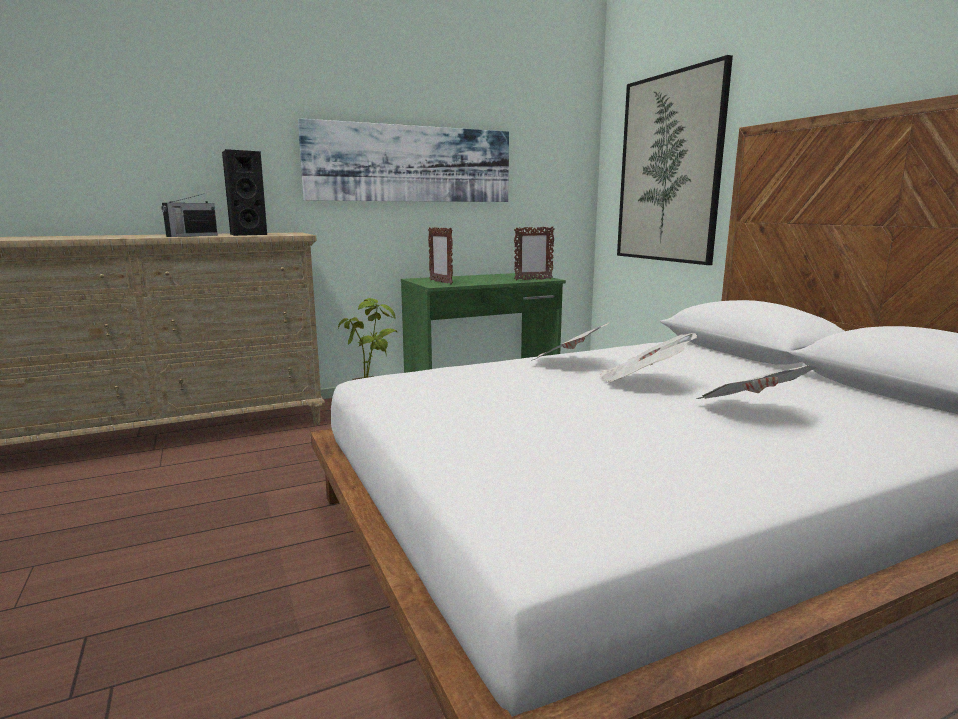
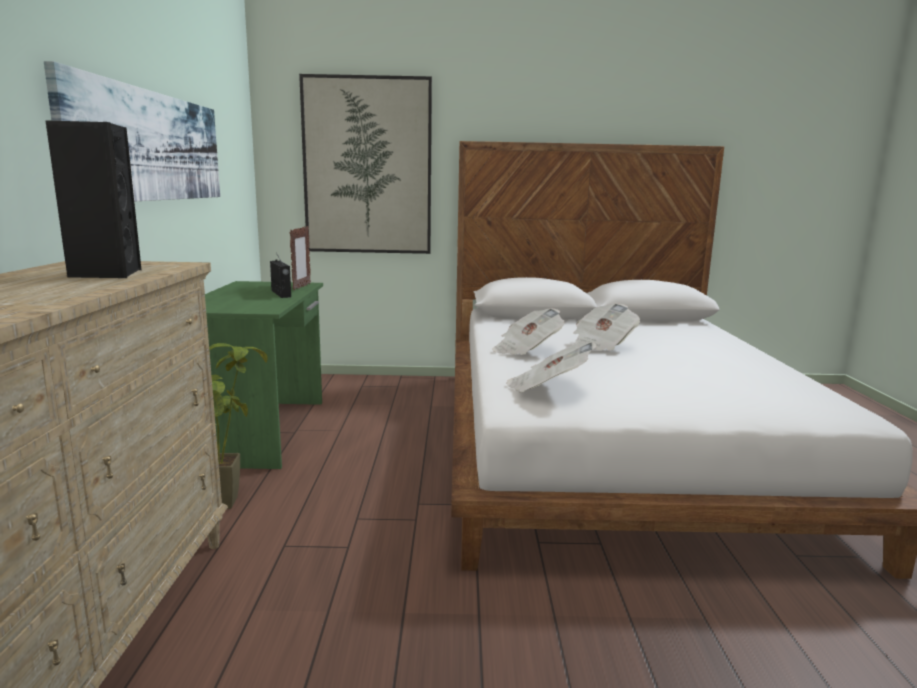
camera: 65 degrees left, 0 degrees up
radio [161,193,218,237] -> radio moved to [270,253,291,298]
picture frame [428,227,453,284] -> none
newspaper [696,365,816,399] -> newspaper moved to [506,342,597,393]

